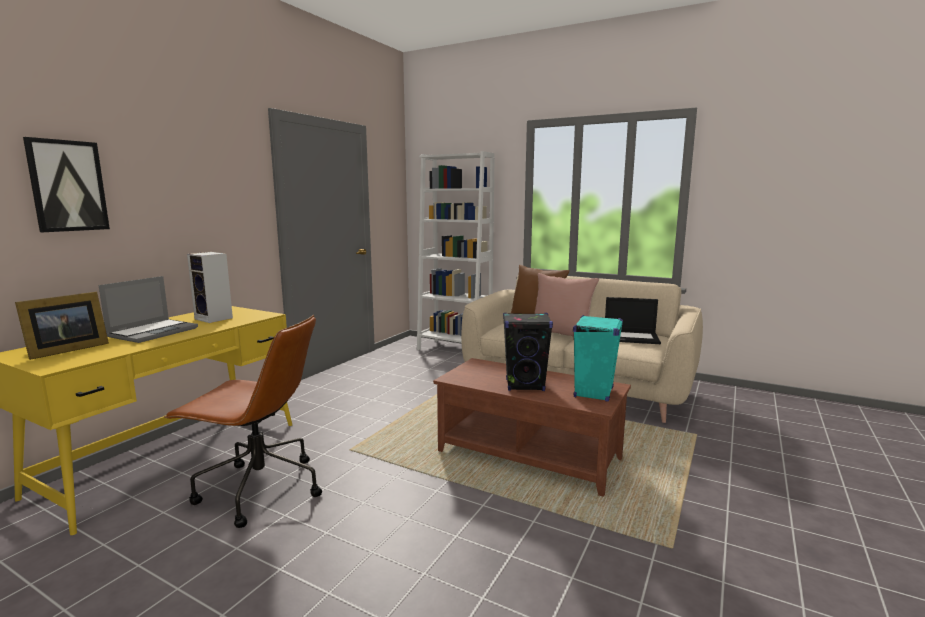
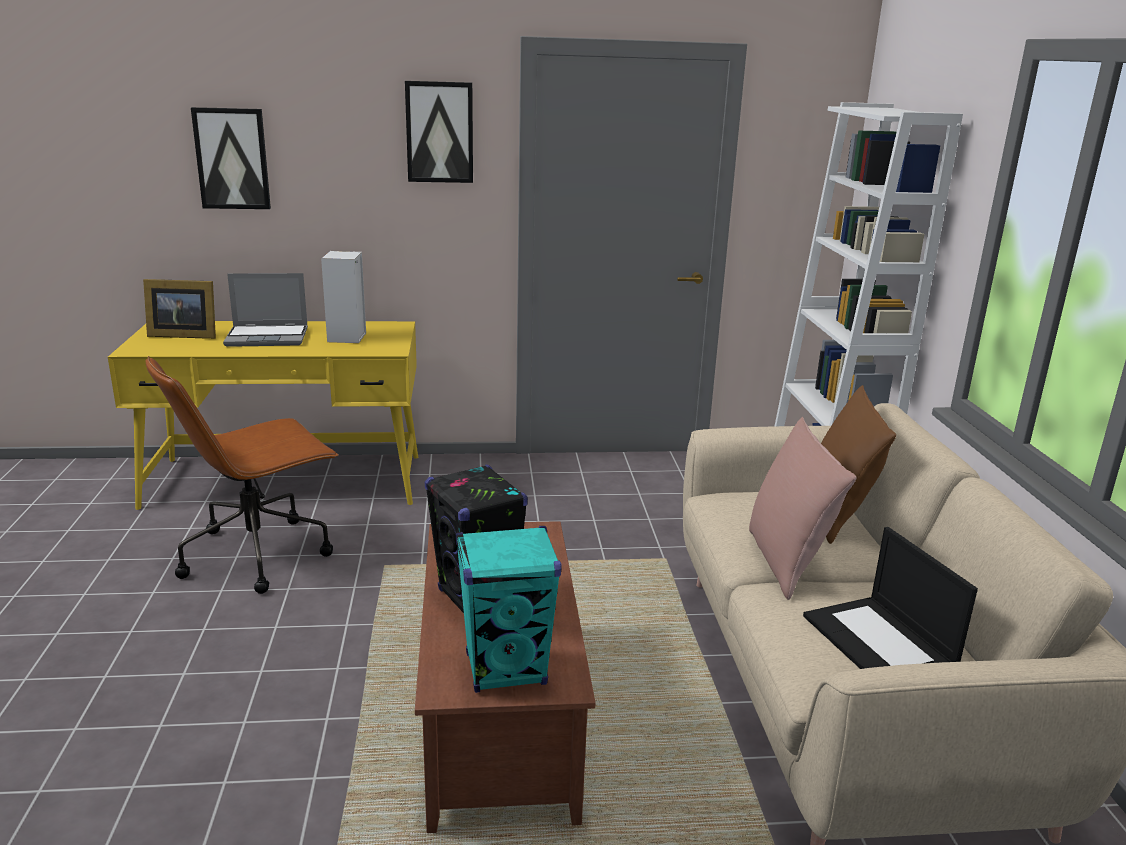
camera: 55 degrees right, 10 degrees up
brown office chair [164,315,322,528] -> brown office chair turned 75 degrees clockwise [146,356,338,594]
none -> picture [405,81,473,183]

